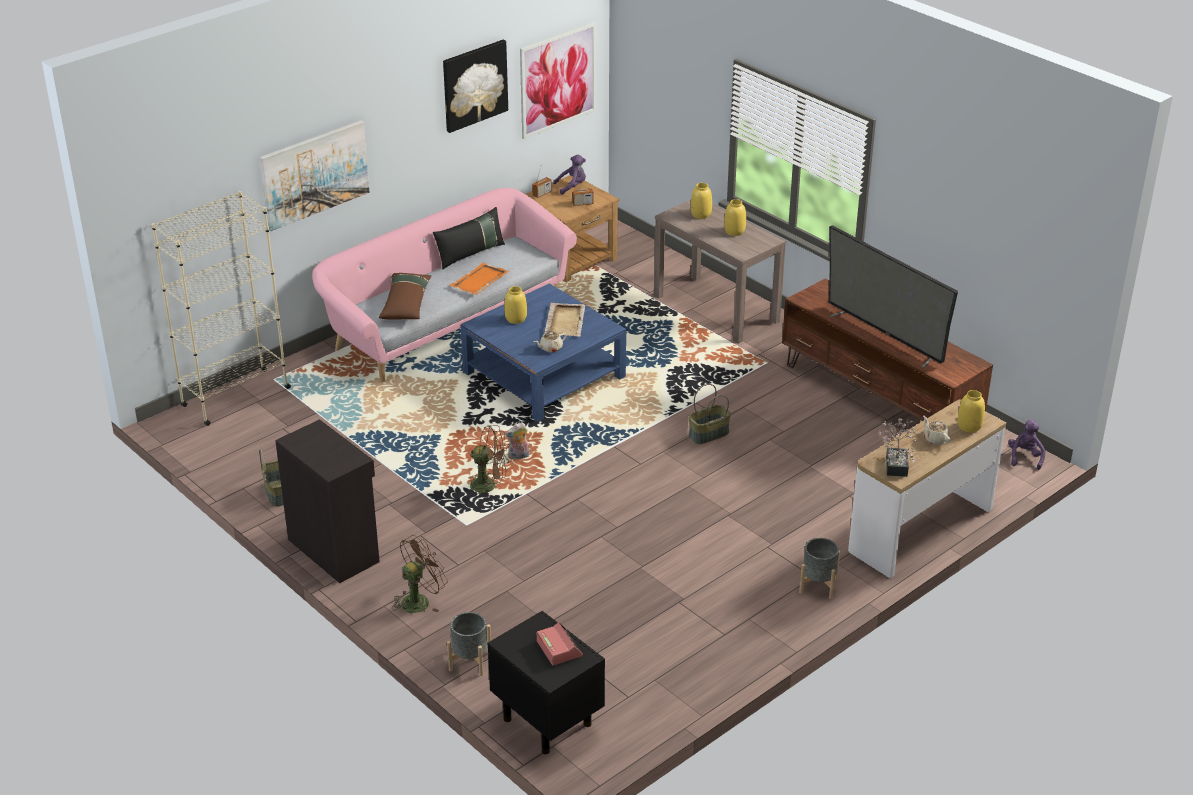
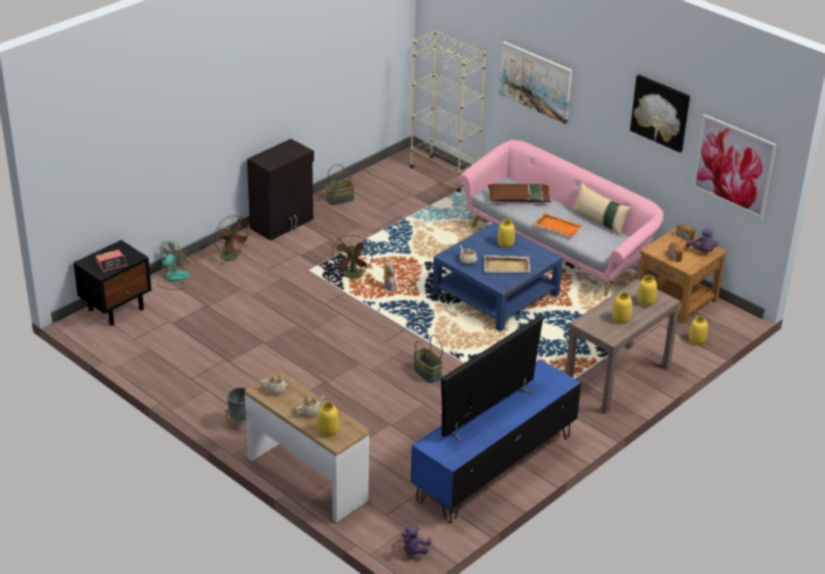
camera: 85 degrees right, 0 degrees up
black pillow [433,207,505,269] -> beige pillow [572,183,631,236]
grey planter [447,612,491,676] -> fan [157,241,191,290]
brown tv stand [782,278,993,421] -> blue tv stand [411,359,581,523]
potted plant [879,418,916,477] -> beige teapot [260,375,293,395]
purple plush toy [1008,420,1045,470] -> purple plush toy turned 105 degrees clockwise [401,526,432,555]
none -> yellow vase [689,316,708,345]

